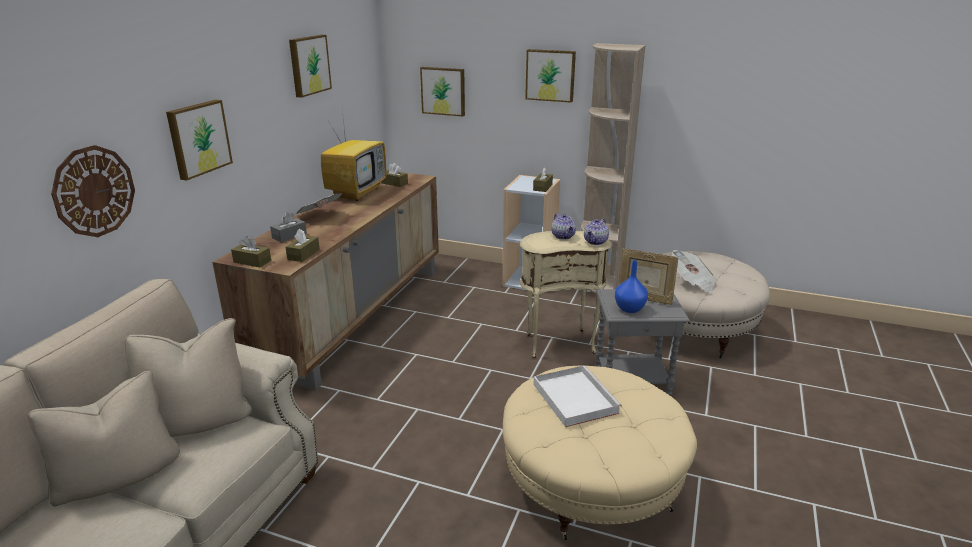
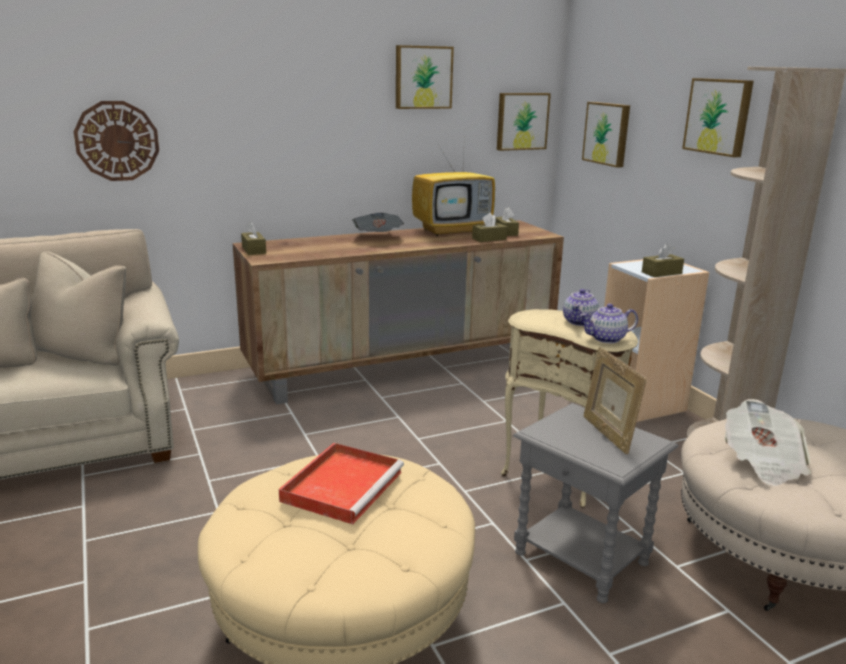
camera: 45 degrees right, 5 degrees down
picture [166,100,233,180] -> picture moved to [497,93,551,151]
grey tissue box [270,212,307,243] -> none
brown tissue box [286,229,320,262] -> brown tissue box moved to [472,213,507,242]
white tray [534,365,622,427] -> red tray [279,443,404,524]
blue vase [615,260,648,313] -> none

